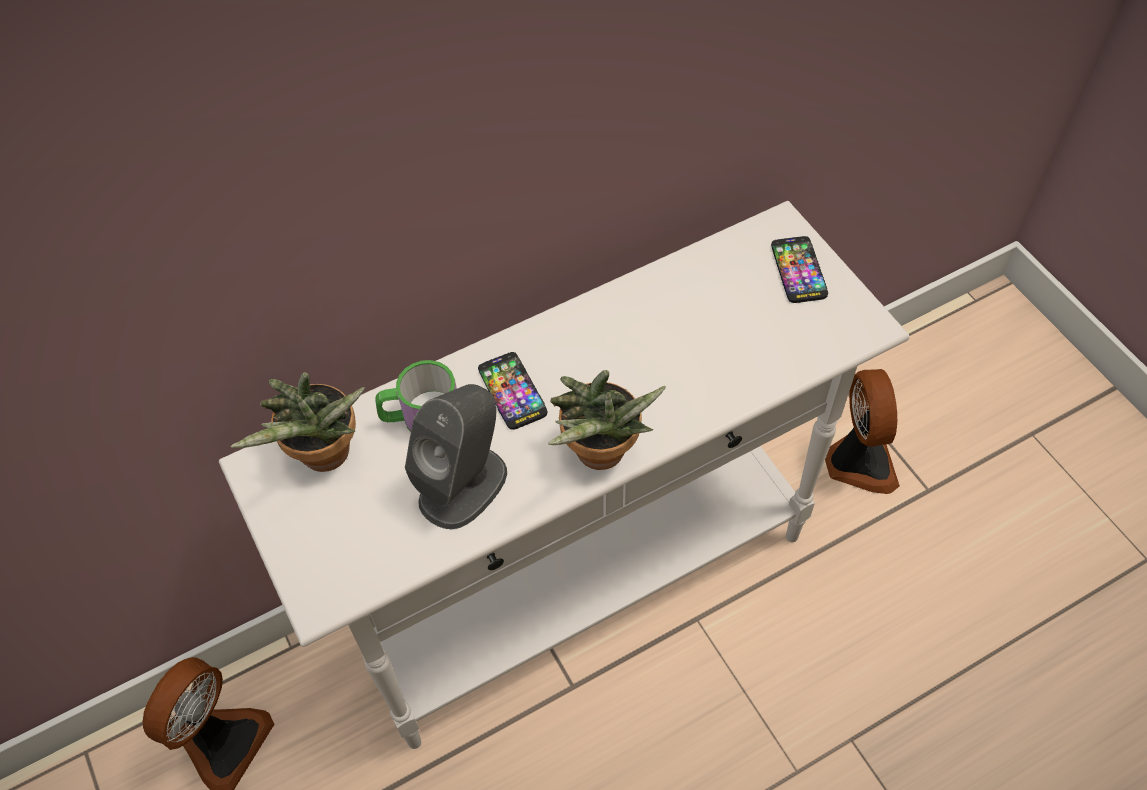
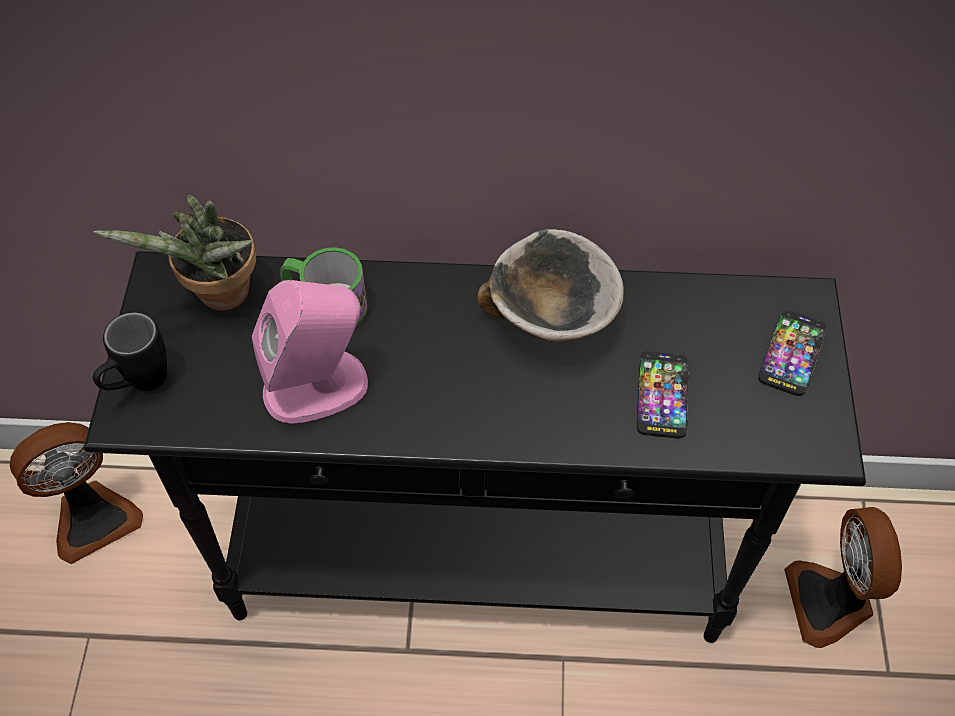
camera: 30 degrees right, 0 degrees up
white console table [219,201,910,749] -> black console table [84,251,866,643]
grey speaker [405,384,507,529] -> pink speaker [252,280,368,424]
phone [478,352,547,430] -> phone moved to [637,352,688,439]
potted plant [548,370,666,470] -> none
fan [825,369,900,494] -> fan turned 150 degrees clockwise [784,507,902,648]
none -> black mug [93,312,167,391]
none -> bowl [478,229,624,342]

